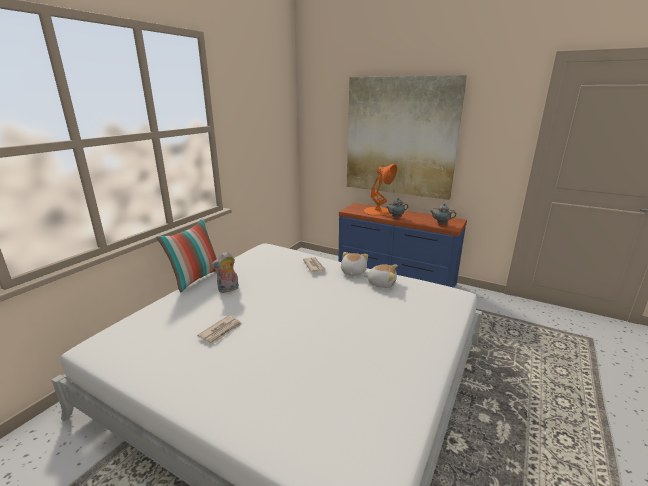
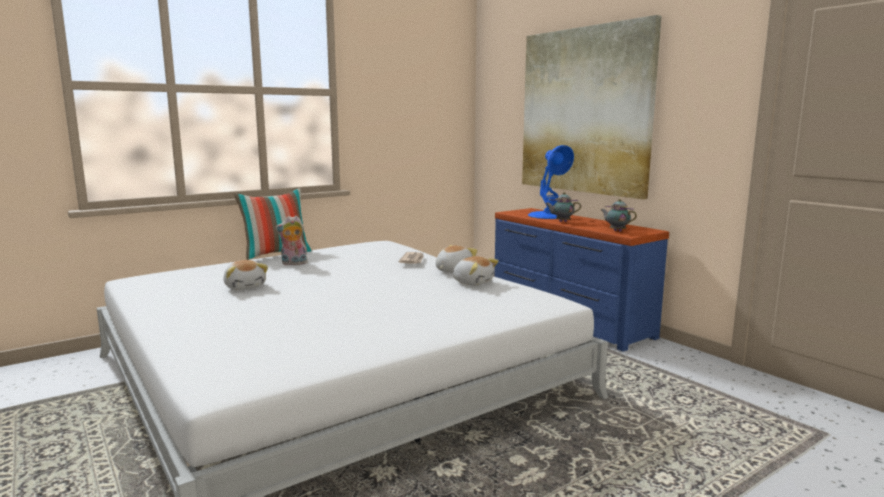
camera: 25 degrees right, 10 degrees down
newspaper [197,316,242,344] -> plush toy [223,260,268,290]
orange table lamp [364,164,397,216] -> blue table lamp [528,145,574,219]

